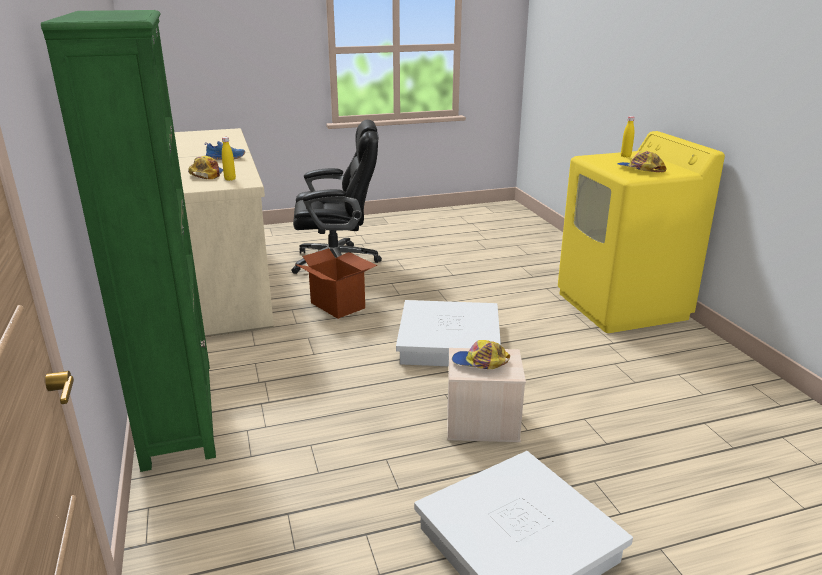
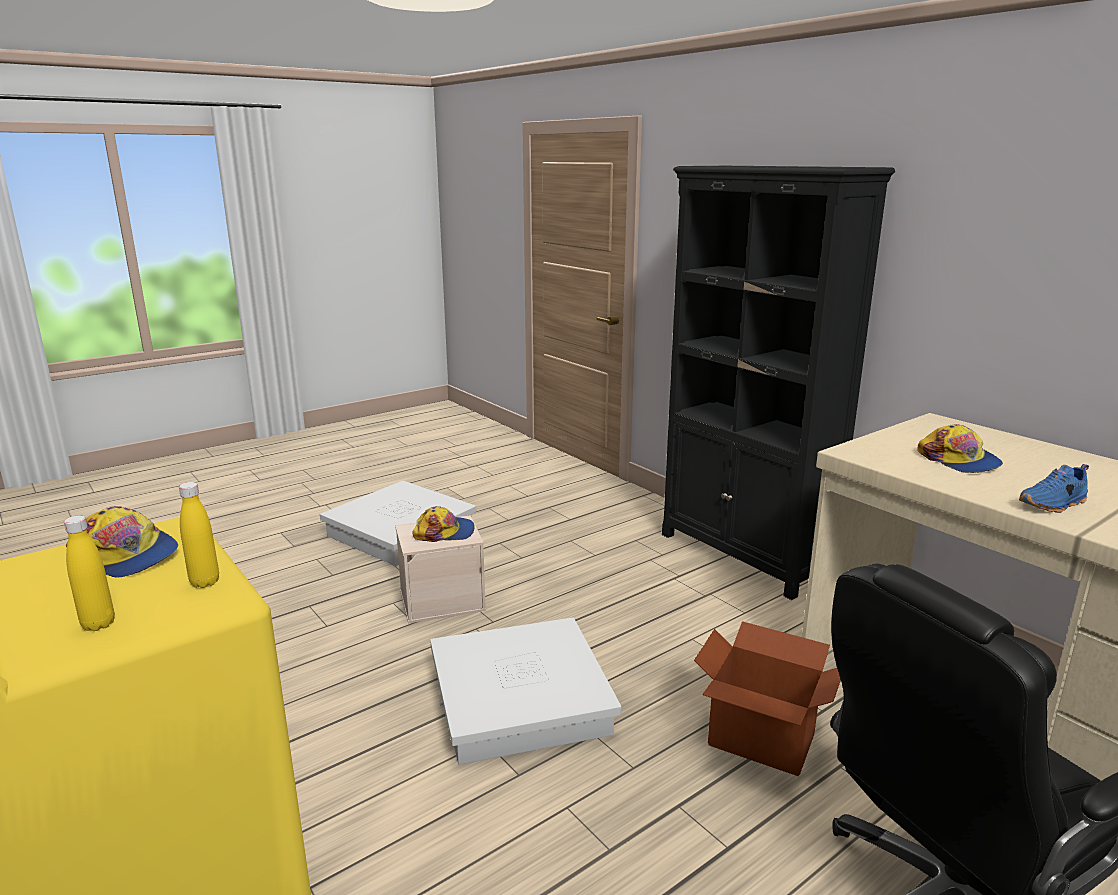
camera: 160 degrees right, 5 degrees down
green bookcase [41,10,216,472] -> black bookcase [662,166,895,600]
yellow bottle [222,137,236,181] -> yellow bottle moved to [179,482,219,588]

